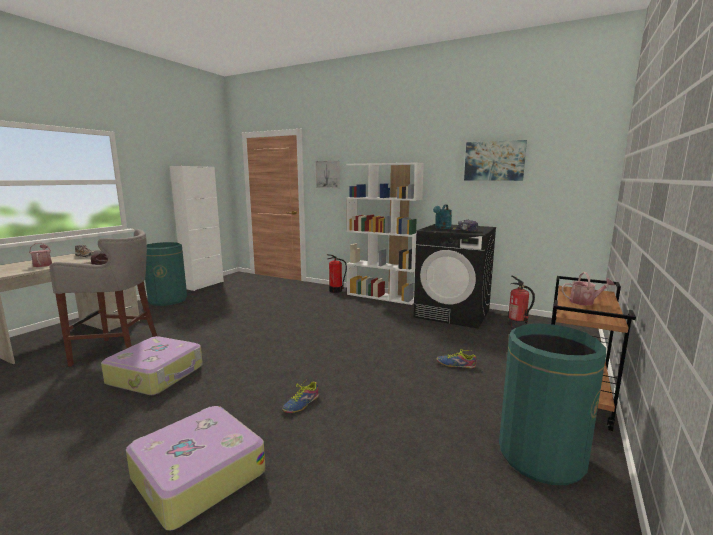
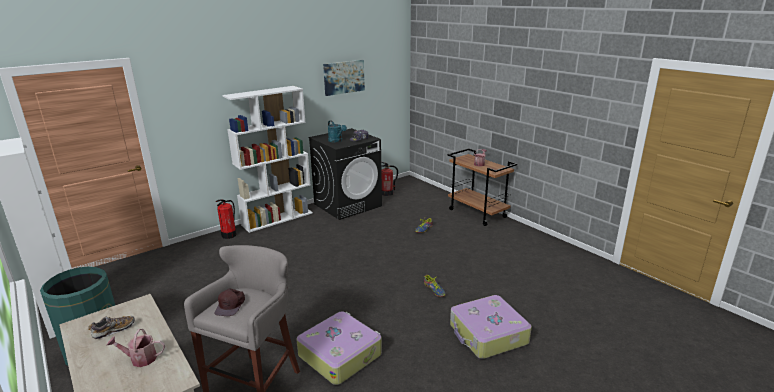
camera: 65 degrees left, 10 degrees up
picture [315,161,340,188] -> none
green trash can [499,324,606,485] -> none

